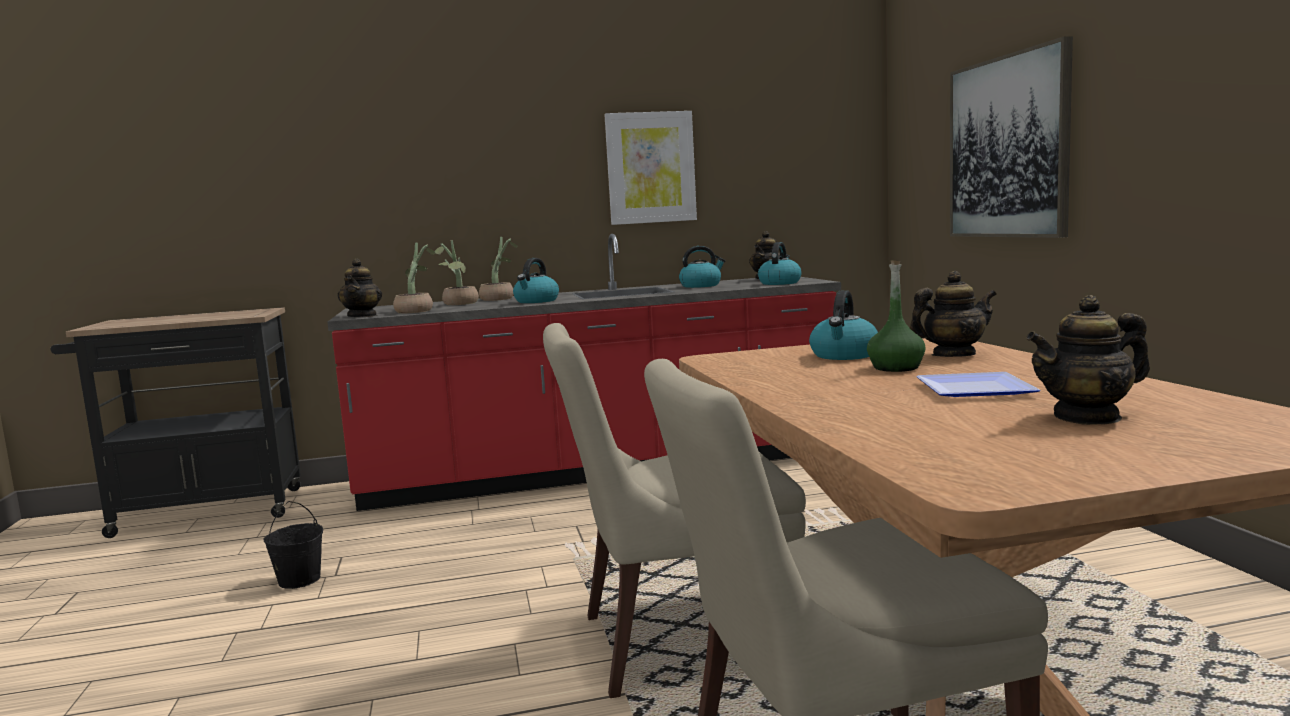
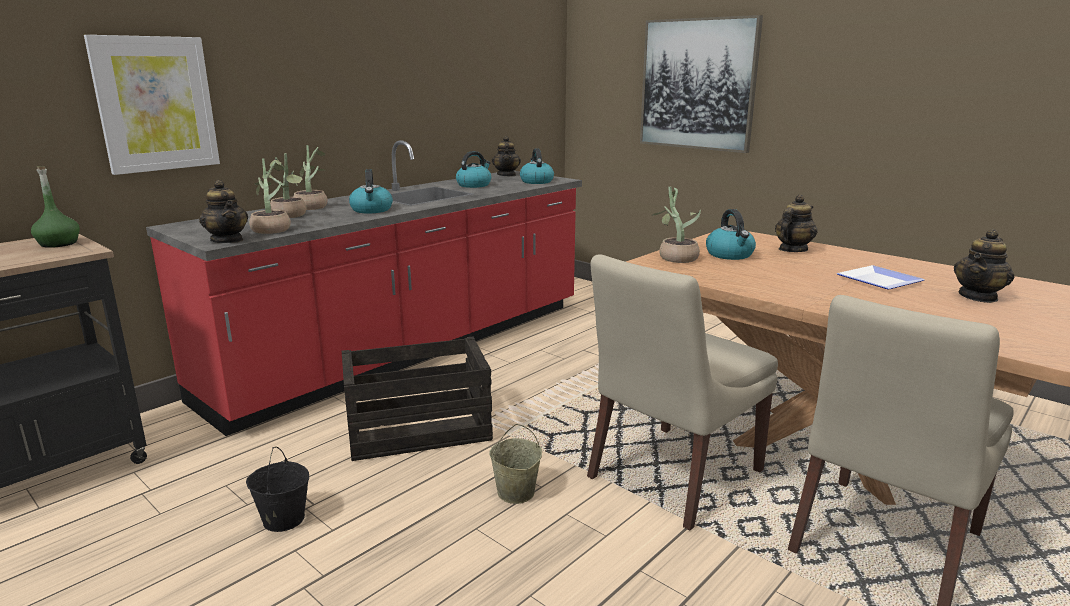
camera: 35 degrees left, 10 degrees up
picture [604,111,697,225] -> picture moved to [84,35,220,175]
green bottle [867,260,926,372] -> green bottle moved to [31,166,80,248]
none -> crate [342,337,493,461]
none -> beige bucket [489,424,542,504]
none -> potted plant [652,187,701,263]

